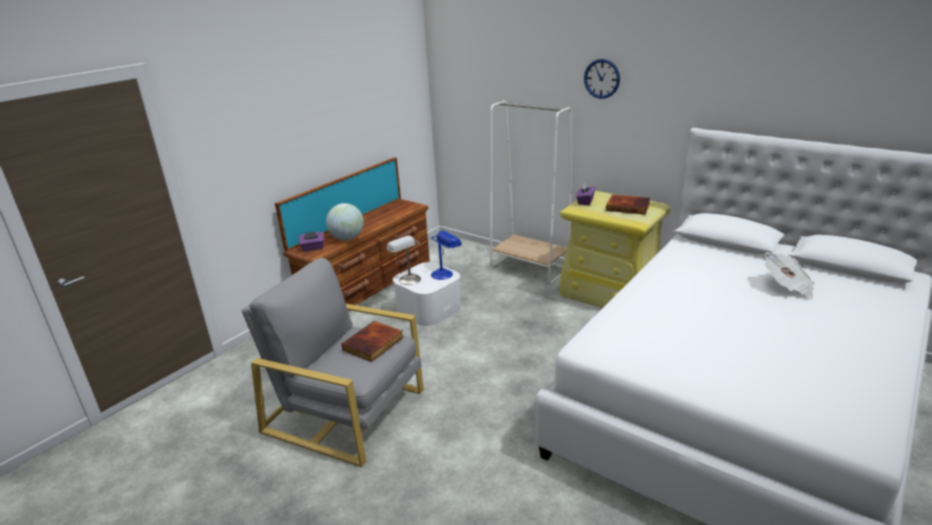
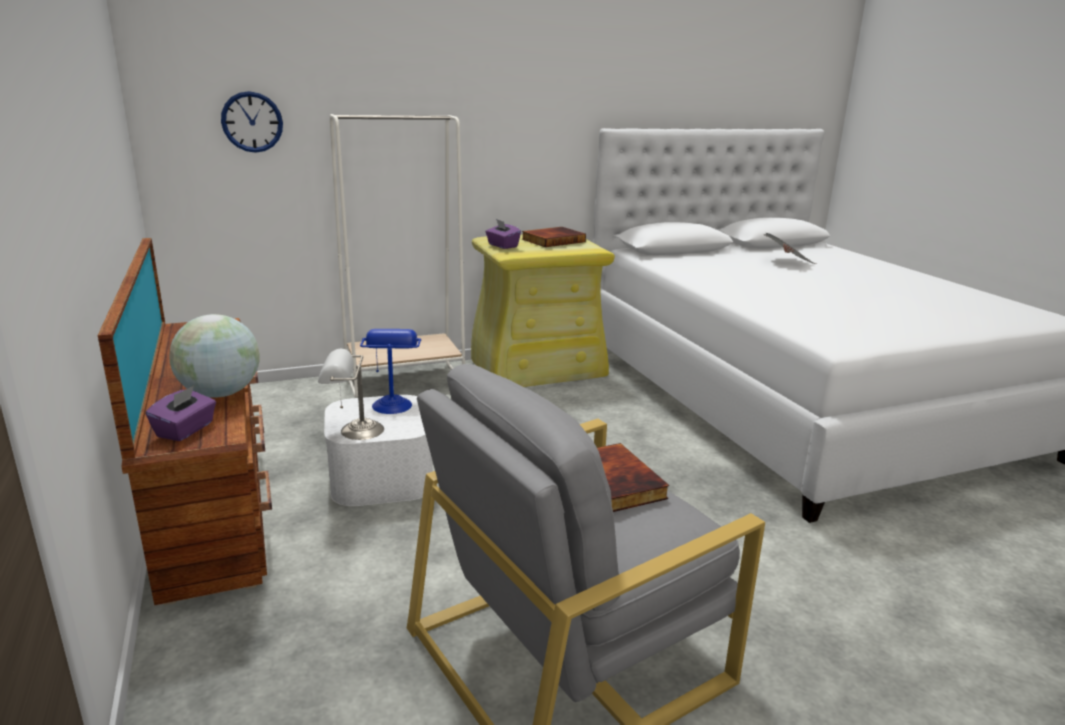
camera: 60 degrees left, 5 degrees down
wall clock [584,59,620,99] -> wall clock moved to [221,91,283,153]

